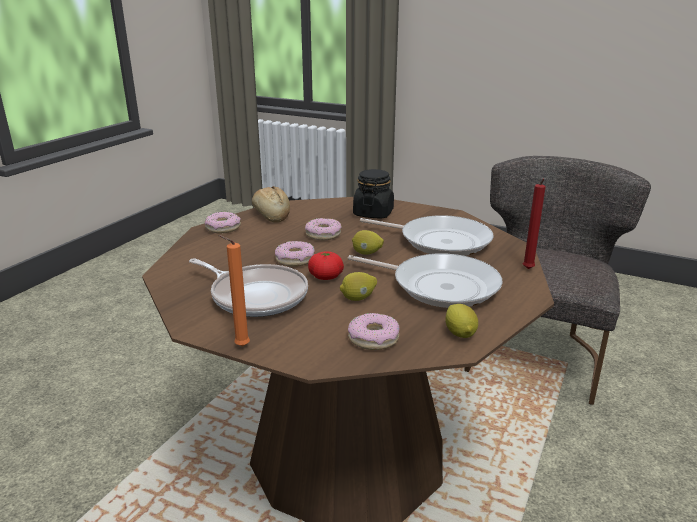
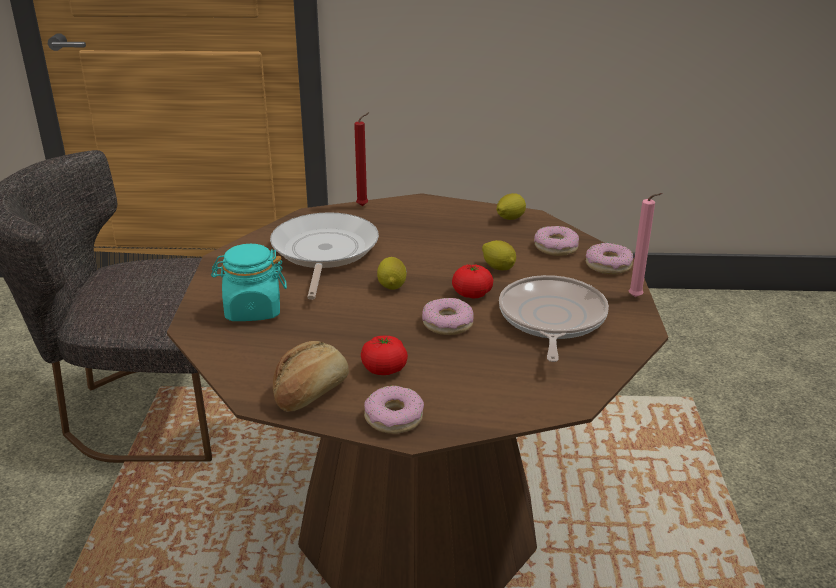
camera: 115 degrees left, 5 degrees up
orange candle [218,235,250,346] -> pink candle [629,193,663,297]
donut [305,218,342,240] -> donut moved to [586,243,633,274]
frying pan [348,253,503,308] -> none
black jar [353,169,394,218] -> turquoise jar [211,244,287,321]
none -> tomato [361,335,408,375]

